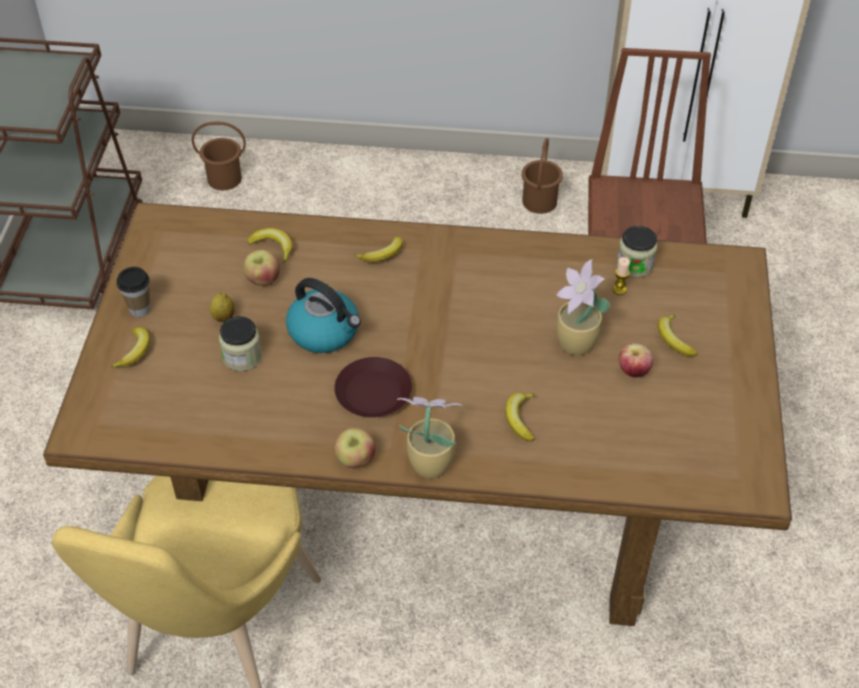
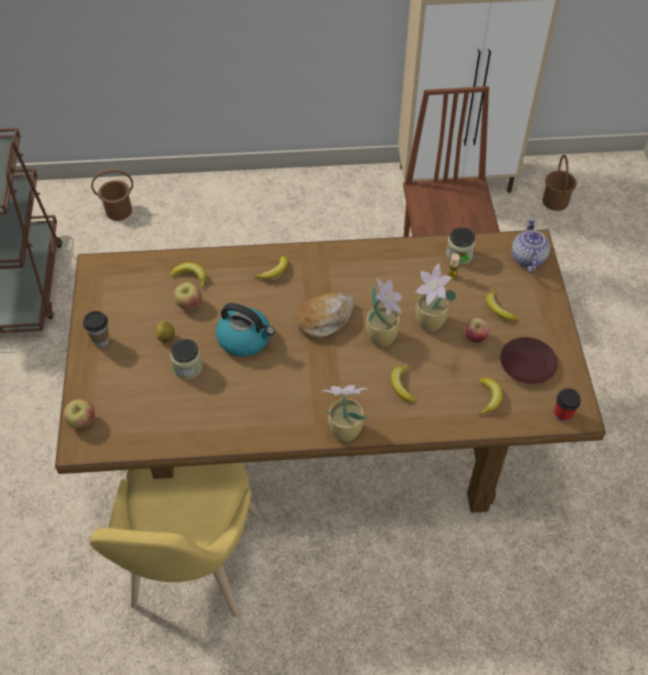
camera: 10 degrees left, 5 degrees up
banana [110,327,150,368] -> banana moved to [479,378,502,414]
brown plate [334,357,412,418] -> brown plate moved to [500,337,558,384]
apple [334,428,376,468] -> apple moved to [63,399,95,429]
brown bucket [521,138,563,214] -> brown bucket moved to [543,155,577,211]
none -> bread [297,292,355,339]
none -> potted plant [366,279,402,347]
none -> teapot [511,218,550,273]
none -> cup [554,388,581,422]

